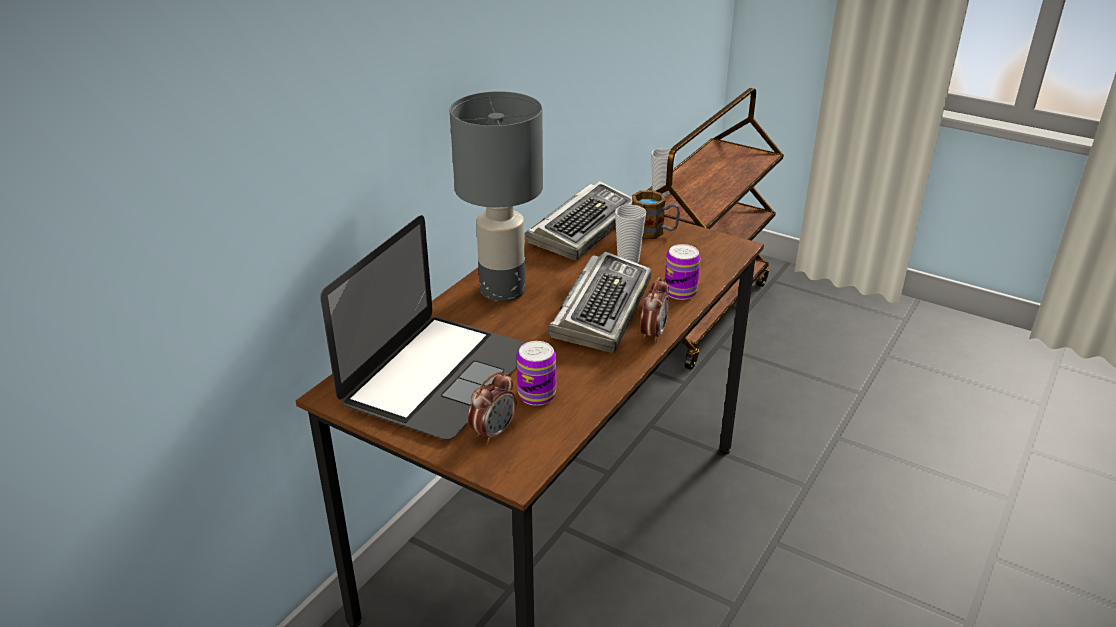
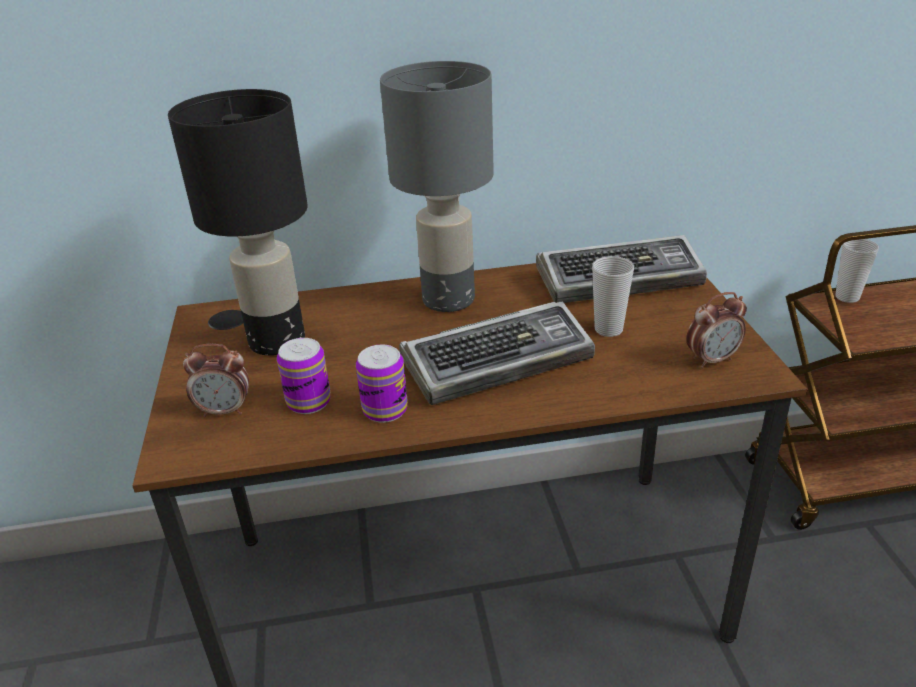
camera: 50 degrees right, 0 degrees up
laptop [320,215,527,440] -> black table lamp [168,89,308,356]
mug [632,190,680,239] -> none
alarm clock [640,277,669,343] -> alarm clock moved to [686,292,747,368]
can [665,244,701,300] -> can moved to [356,345,408,423]

